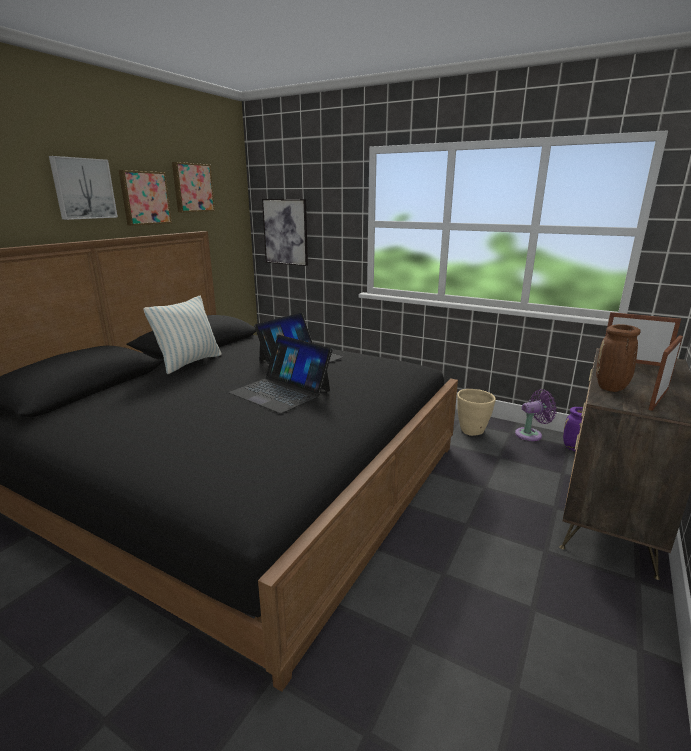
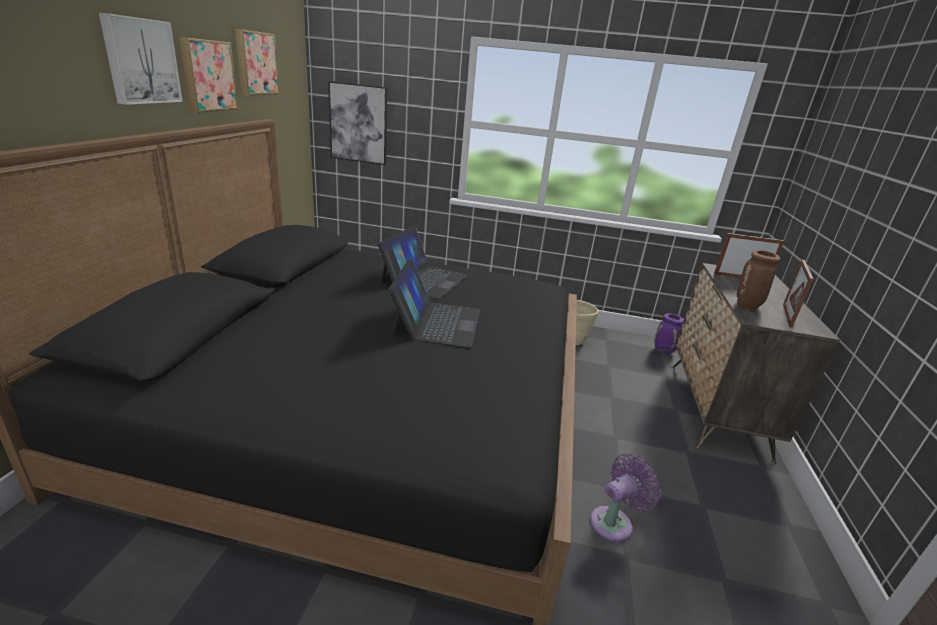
camera: 20 degrees left, 5 degrees up
pillow [143,296,221,374] -> none
laptop [229,335,333,414] -> laptop turned 105 degrees counterclockwise [388,258,480,348]
purple fan [515,389,557,441] -> purple fan moved to [590,454,661,542]

